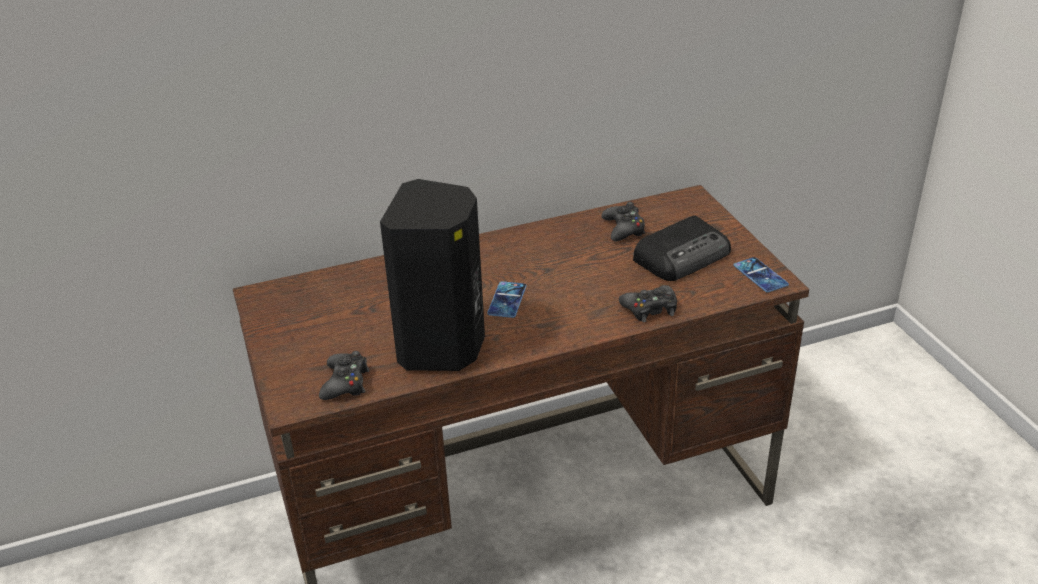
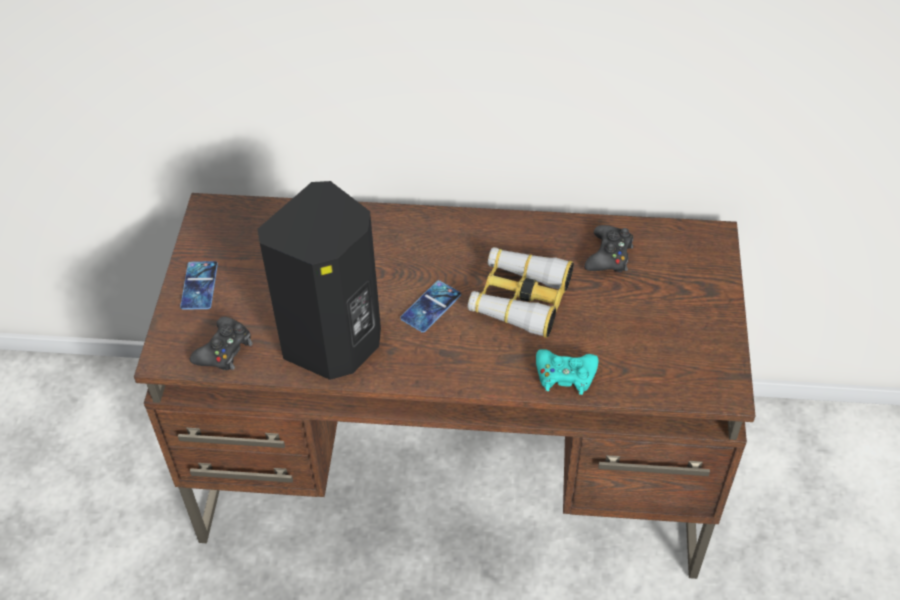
camera: 25 degrees right, 15 degrees up
black game controller [619,285,677,322] -> turquoise game controller [536,349,598,395]
radio [633,216,731,281] -> none
phone [733,257,789,292] -> phone moved to [180,261,218,310]
none -> binoculars [468,247,574,338]

